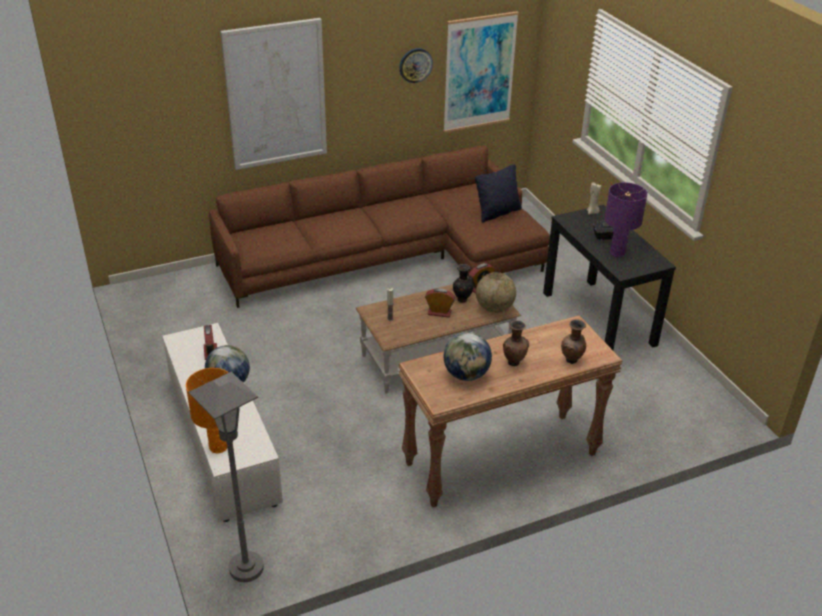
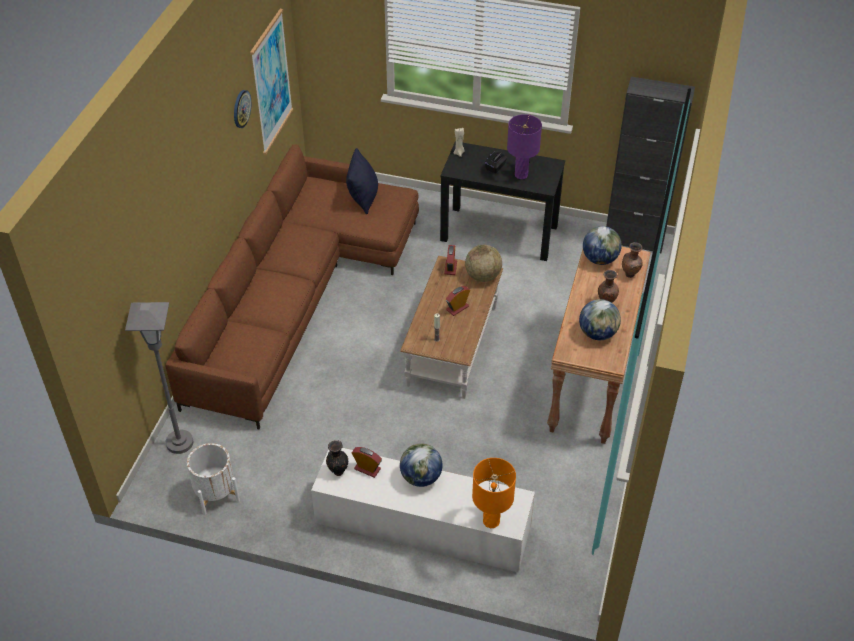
camera: 50 degrees left, 10 degrees up
grey floor lamp [189,372,264,582] -> grey floor lamp moved to [125,302,193,454]
picture [220,18,327,170] -> none
black vase [453,264,473,303] -> black vase moved to [326,440,348,476]
none -> white planter [187,443,240,515]
none -> globe [583,226,622,265]
none -> black cabinet [606,77,695,253]

